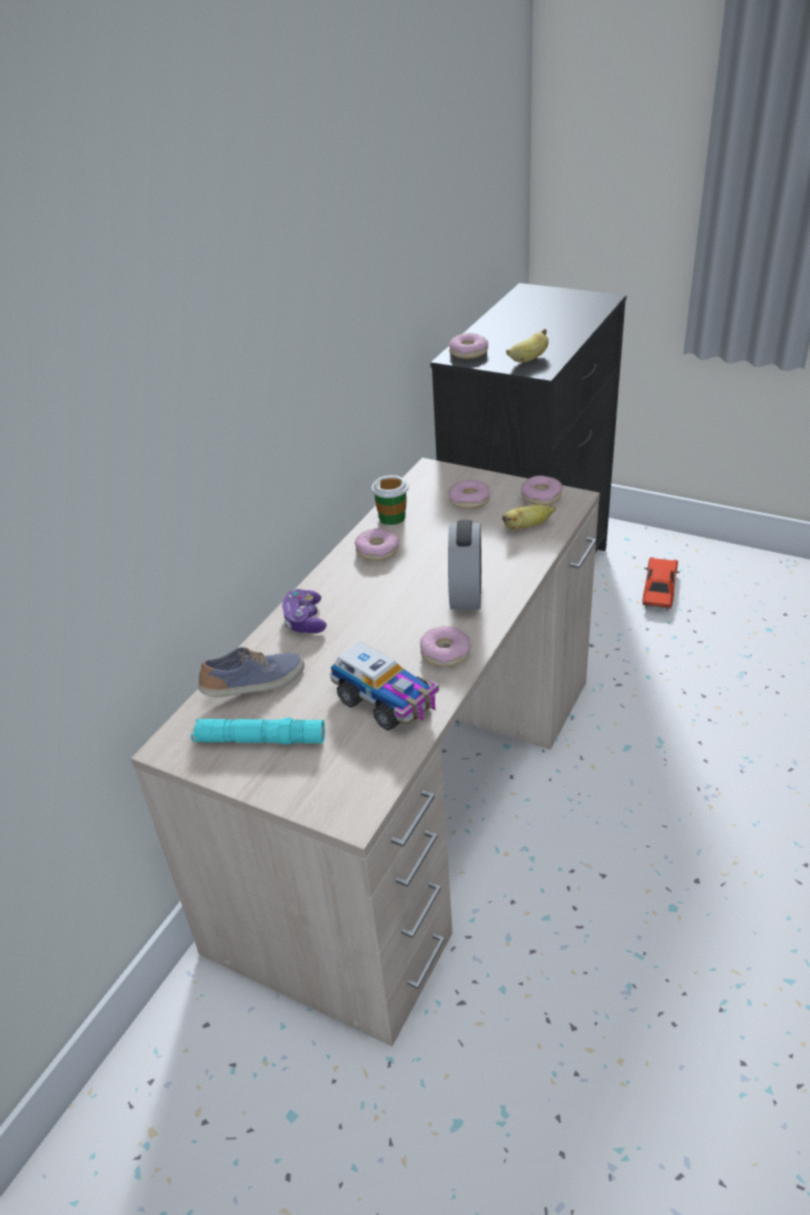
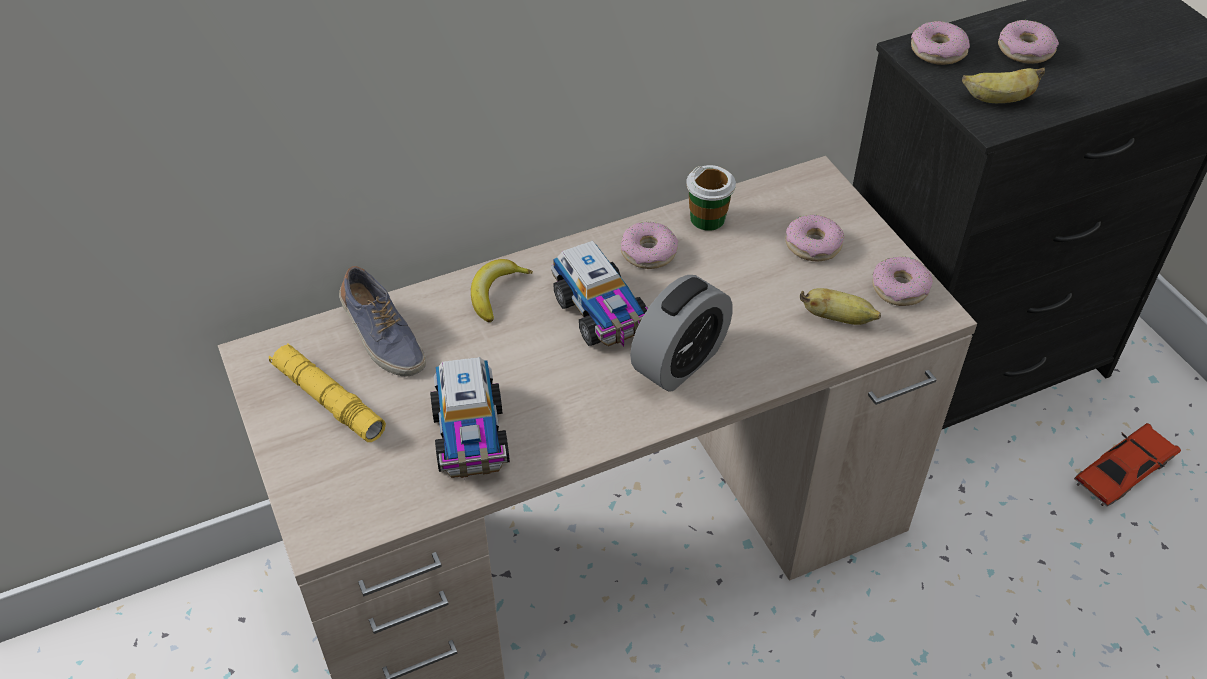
camera: 35 degrees right, 10 degrees up
turquoise flashlight [190,718,325,744] -> yellow flashlight [269,343,386,442]
shoe [198,647,304,697] -> shoe turned 45 degrees clockwise [339,266,426,377]
game controller [282,589,327,633] -> banana [471,259,533,322]
donut [420,626,471,667] -> donut moved to [998,20,1059,64]
none -> toy truck [551,240,649,347]

